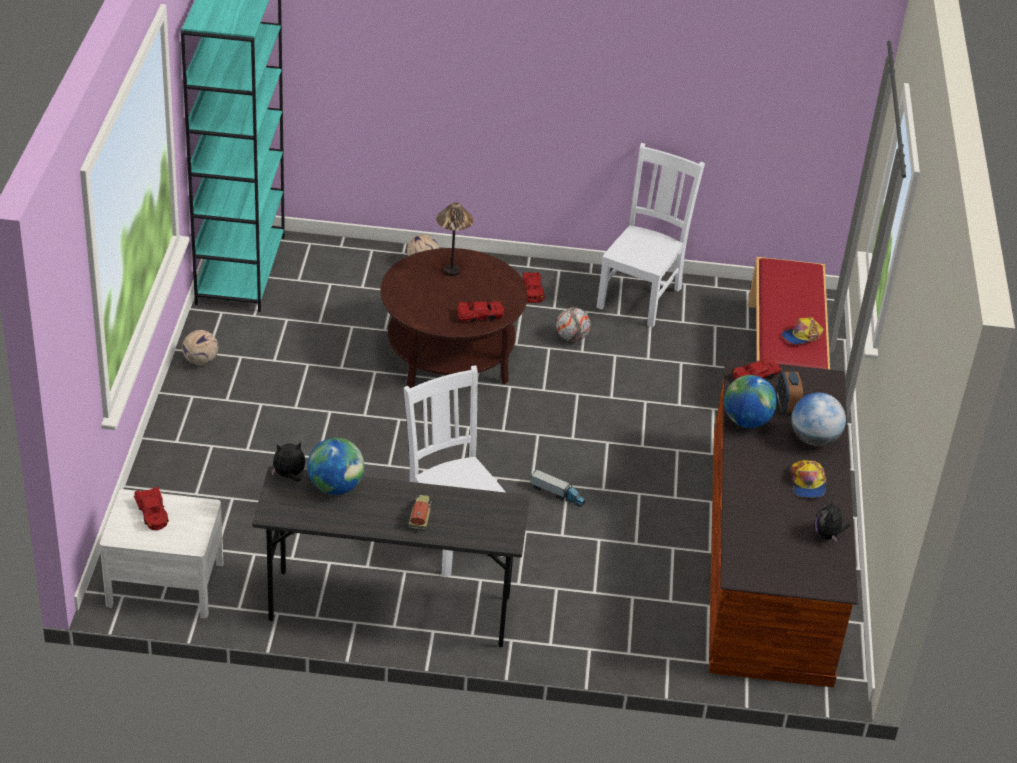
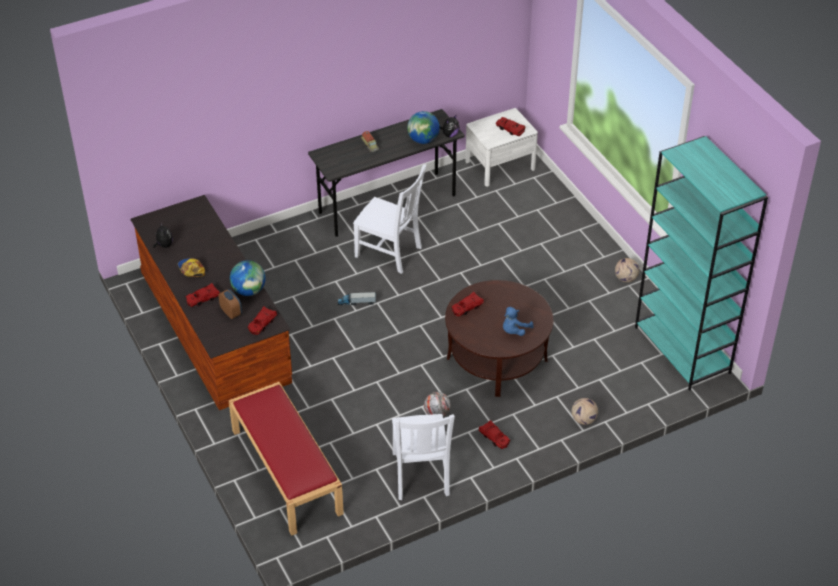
camera: 150 degrees right, 5 degrees up
table lamp [436,202,473,276] -> blue plush toy [503,307,533,336]
cap [782,317,824,344] -> none
globe [791,393,846,446] -> red toy car [185,283,220,307]

